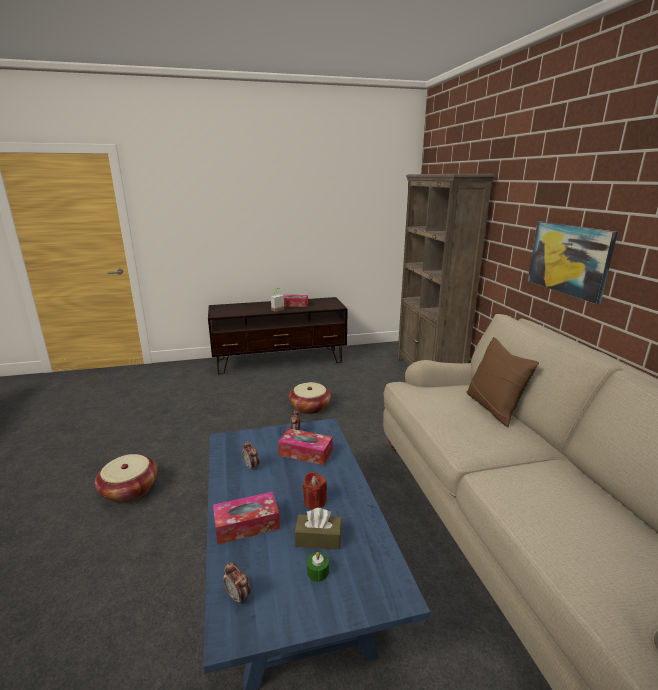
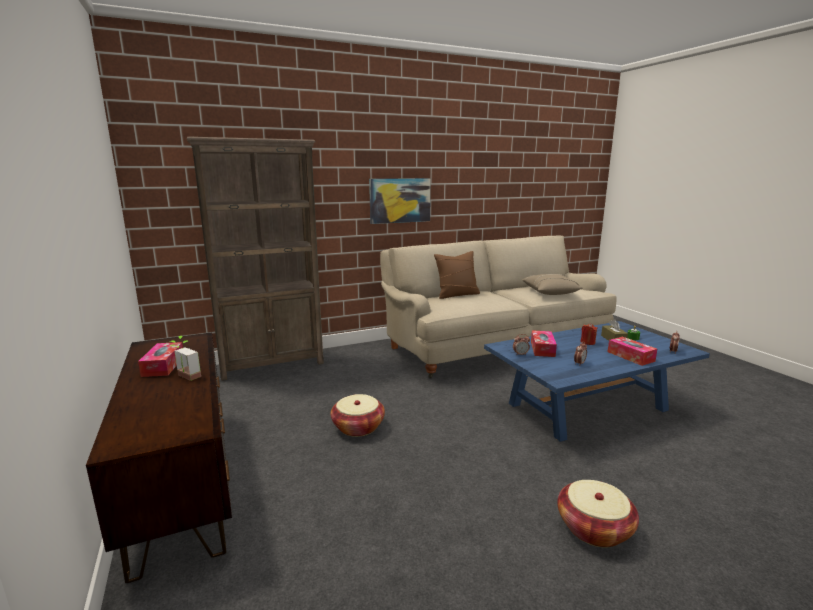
camera: 100 degrees left, 5 degrees down
none -> beige pillow [522,274,583,295]

